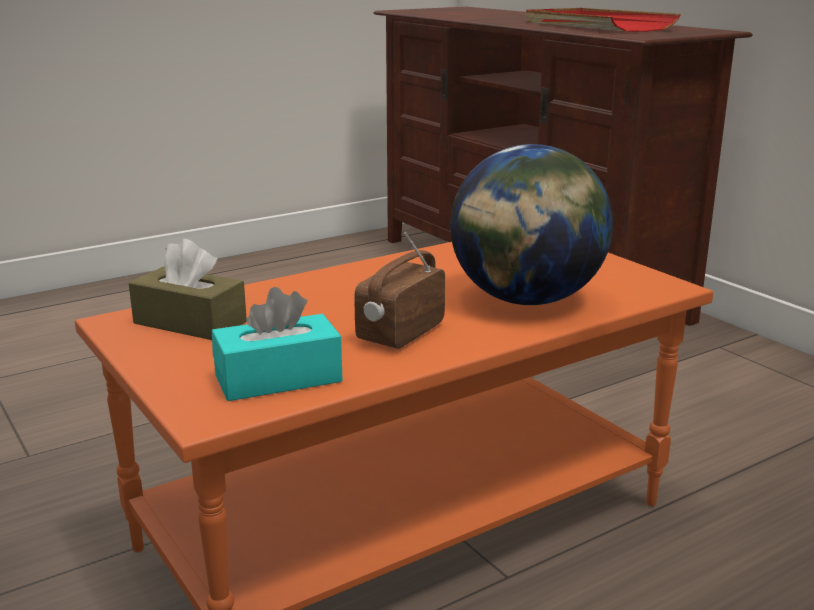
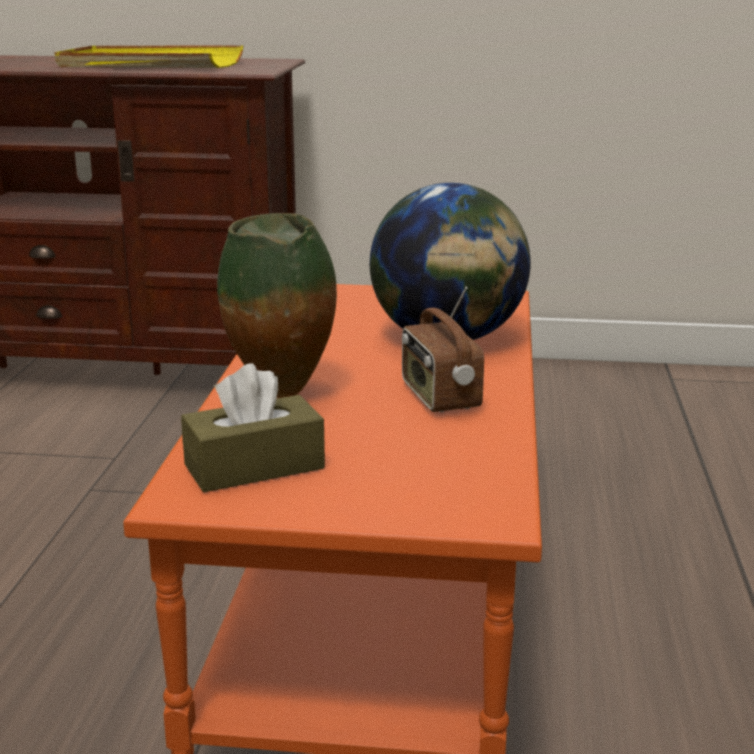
camera: 50 degrees left, 0 degrees up
turquoise tissue box [212,287,342,401] -> none
red tray [526,8,681,32] -> yellow tray [54,45,243,68]
none -> vase [217,213,337,398]

